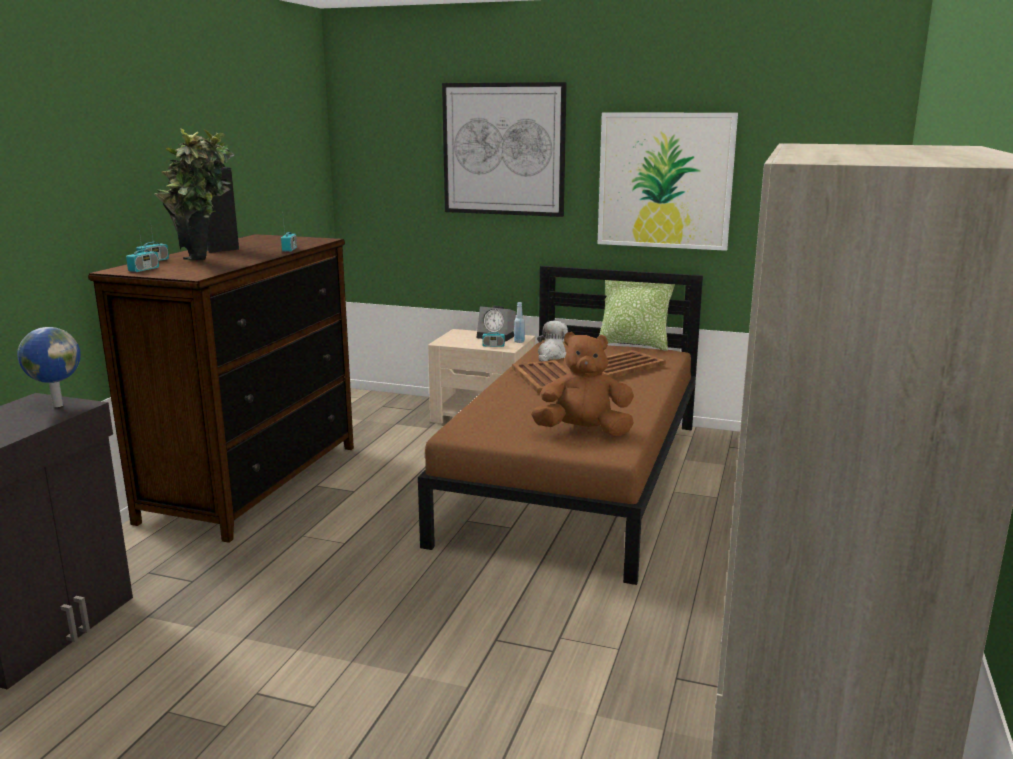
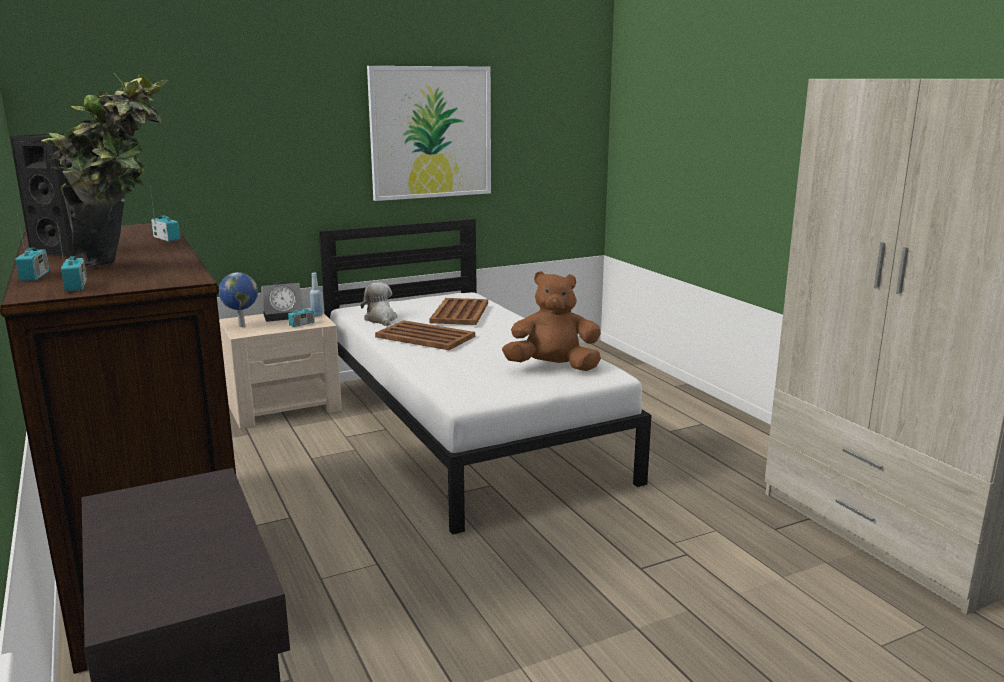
camera: 45 degrees left, 0 degrees up
globe [17,327,81,407] -> globe moved to [219,272,258,327]
brown bed [418,266,703,585] -> white bed [319,219,651,535]
picture [442,82,567,217] -> none
brown plush toy [531,332,634,436] -> brown plush toy turned 45 degrees clockwise [502,271,601,371]
pillow [599,280,675,351] -> none

